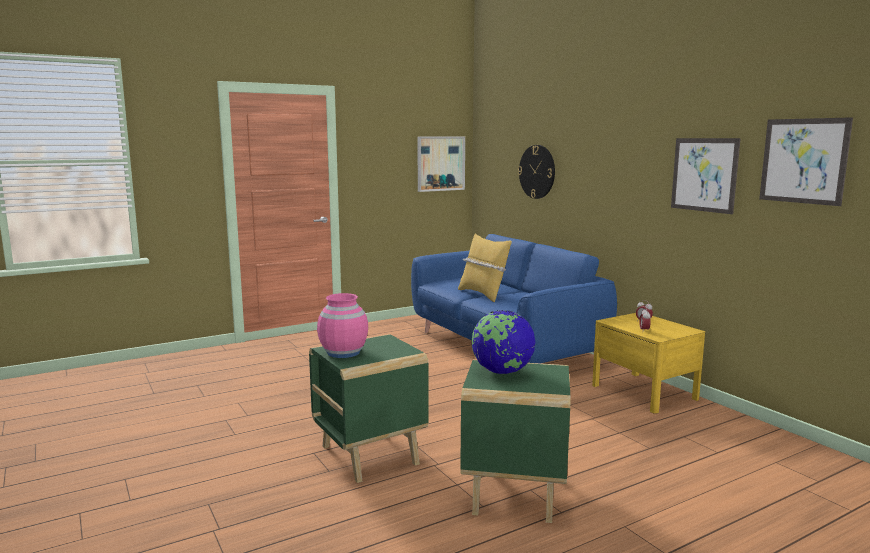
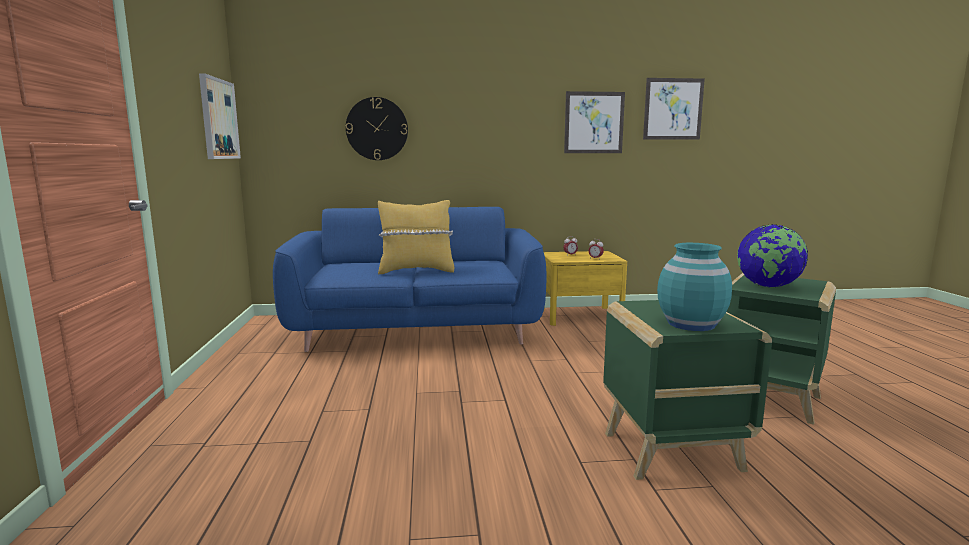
camera: 65 degrees left, 0 degrees up
pink vase [317,293,368,358] -> turquoise vase [657,243,732,331]

